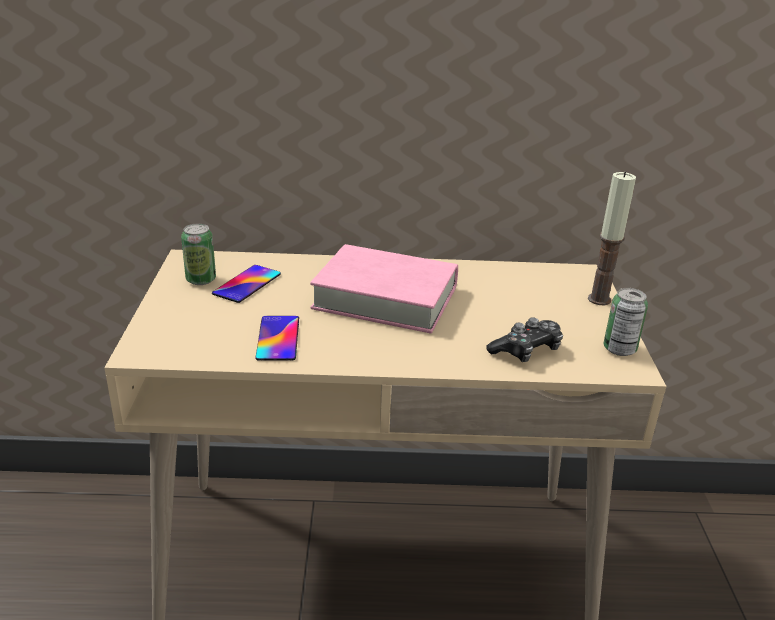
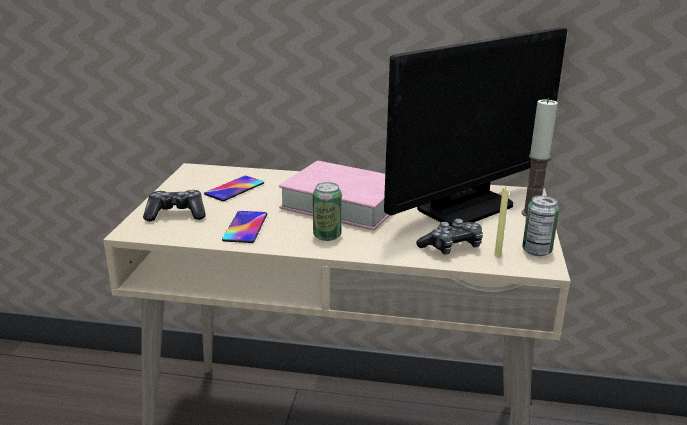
camera: 10 degrees right, 5 degrees down
can [181,224,216,285] -> can moved to [313,182,342,241]
none -> game controller [143,190,206,221]
none -> monitor [384,27,567,226]
none -> yellow candle [494,187,509,257]

